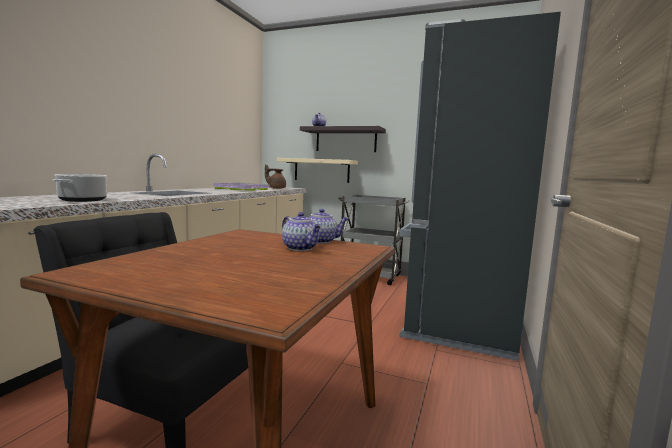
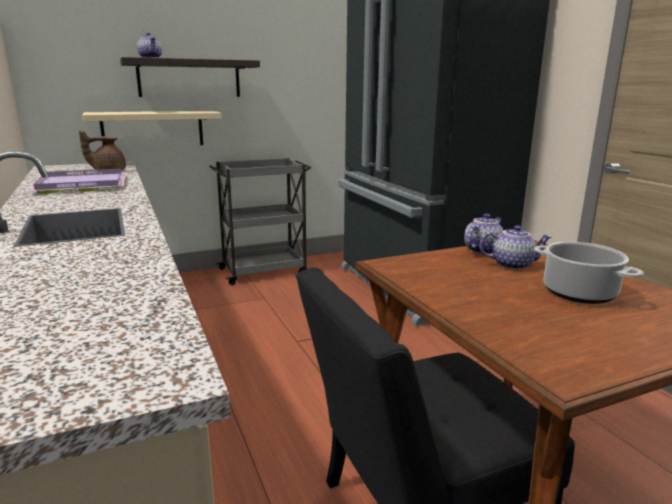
camera: 45 degrees left, 10 degrees up
cooking pot [52,174,108,202] -> cooking pot moved to [534,242,644,304]

